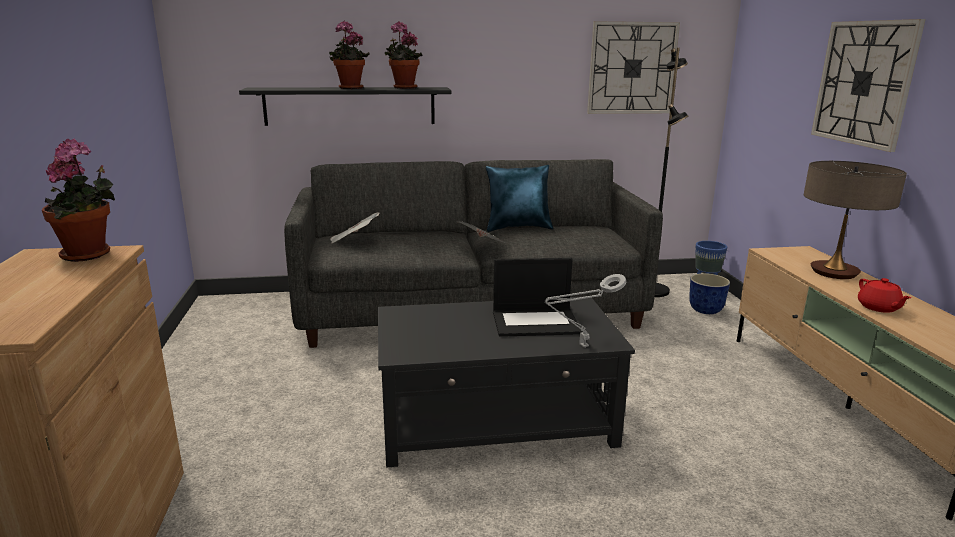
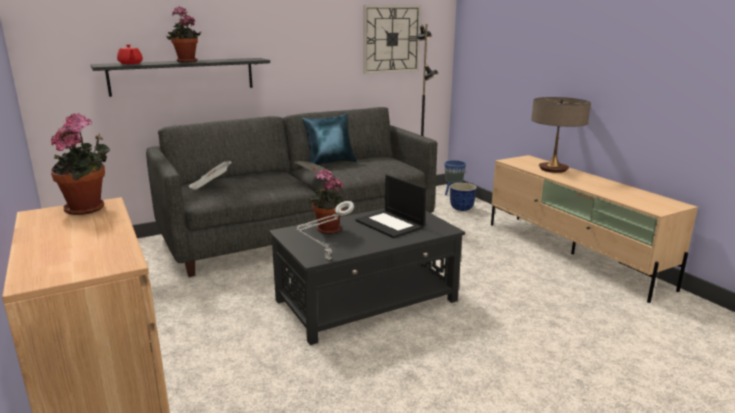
camera: 20 degrees left, 0 degrees up
potted plant [385,21,422,89] -> potted plant moved to [308,169,349,234]
laptop [493,258,582,337] -> laptop turned 75 degrees clockwise [356,175,426,238]
grey table lamp [545,274,626,348] -> grey table lamp moved to [297,201,354,260]
wall clock [811,19,926,152] -> none
red teapot [858,278,911,313] -> red teapot moved to [117,44,143,64]

